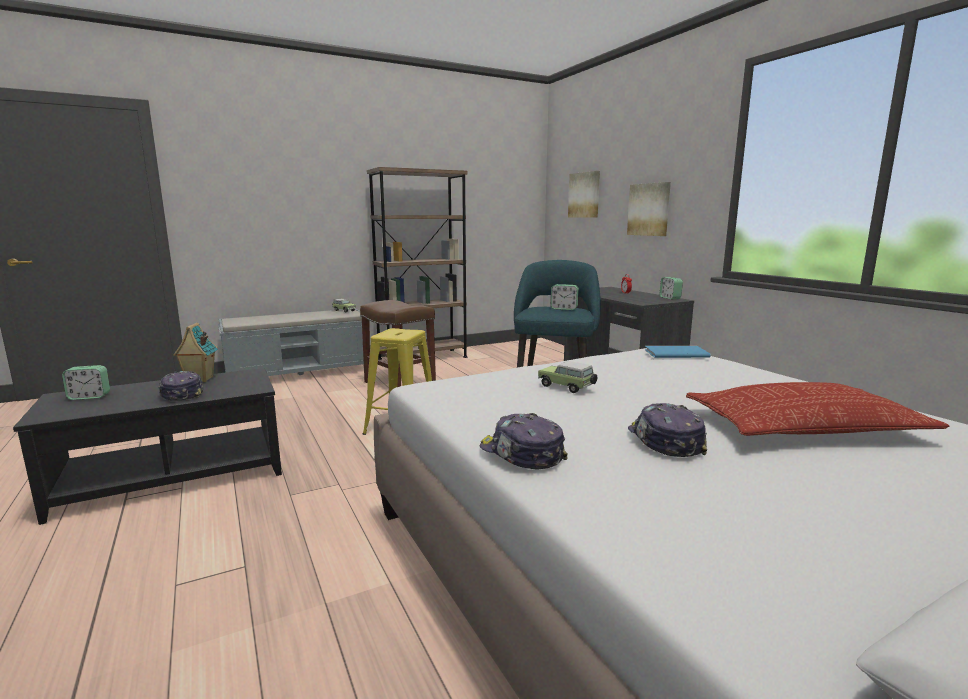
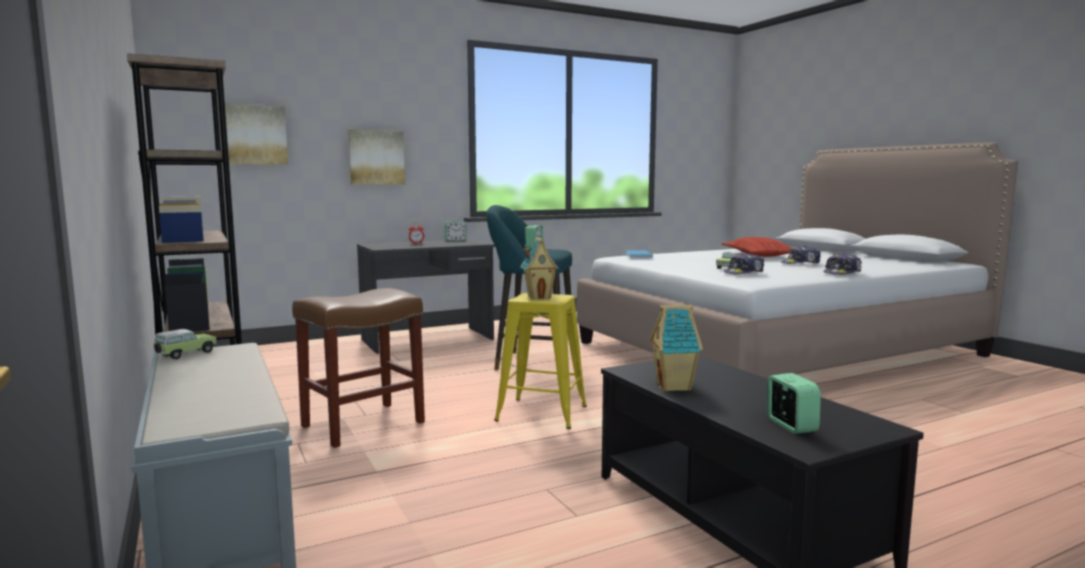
camera: 90 degrees left, 5 degrees down
cap [158,371,203,401] -> cap moved to [723,253,764,274]
none -> toy house [520,237,559,299]

